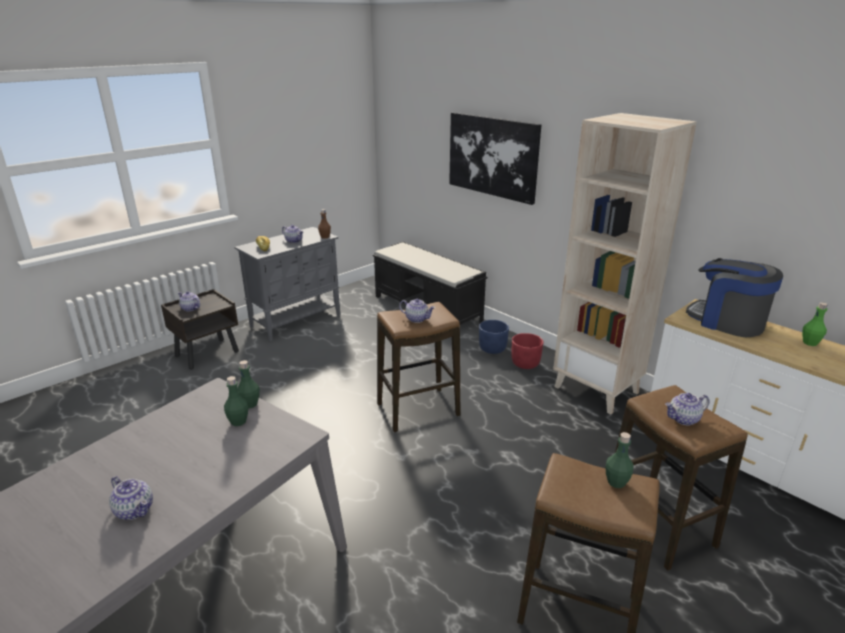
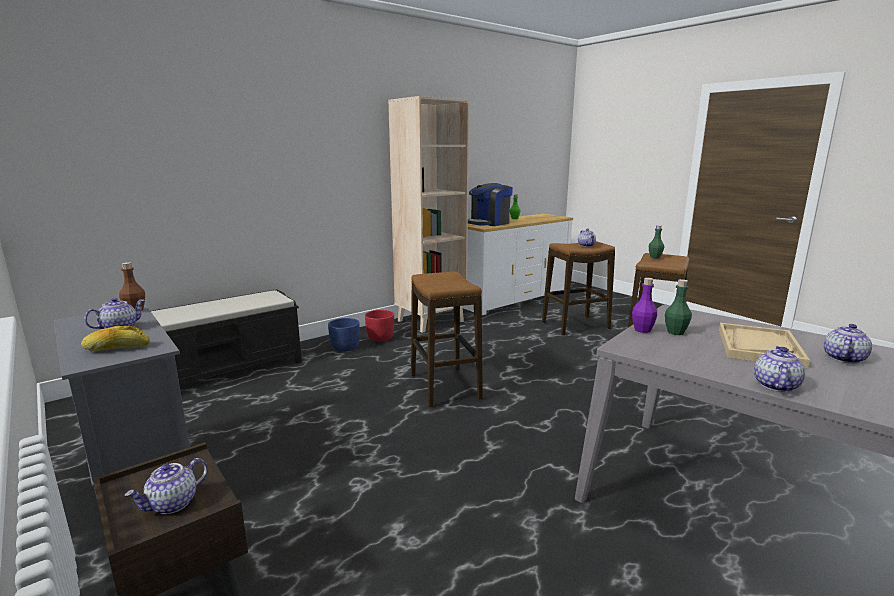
camera: 85 degrees left, 10 degrees down
green bottle [237,360,260,409] -> purple bottle [632,278,657,333]
teapot [399,299,435,323] -> teapot moved to [754,346,805,392]
picture [449,112,541,205] -> none
none -> beige tray [719,323,810,368]

